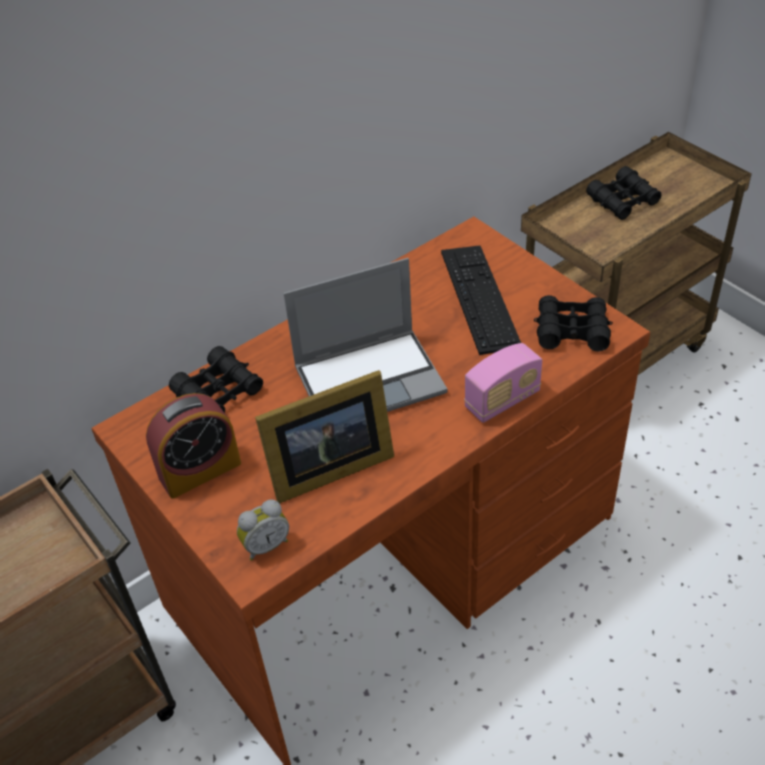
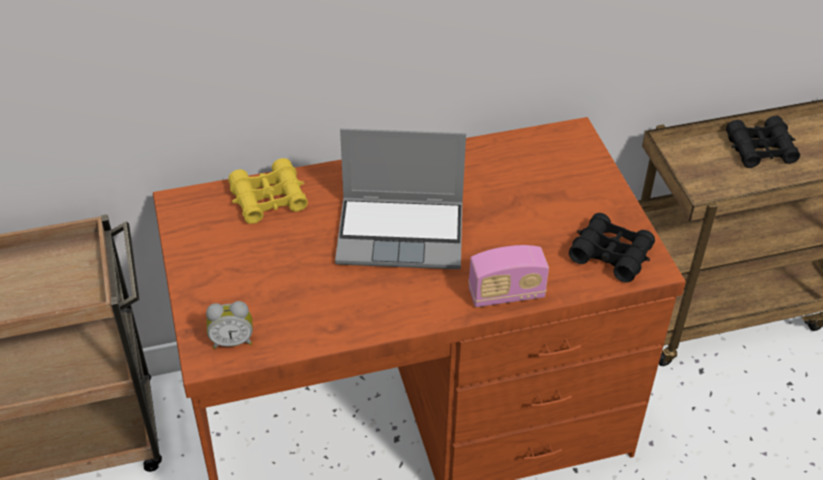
camera: 20 degrees right, 0 degrees up
alarm clock [146,393,241,499] -> none
black binoculars [169,346,263,413] -> yellow binoculars [228,158,308,224]
picture frame [255,370,394,504] -> none
keyboard [441,245,521,355] -> none

